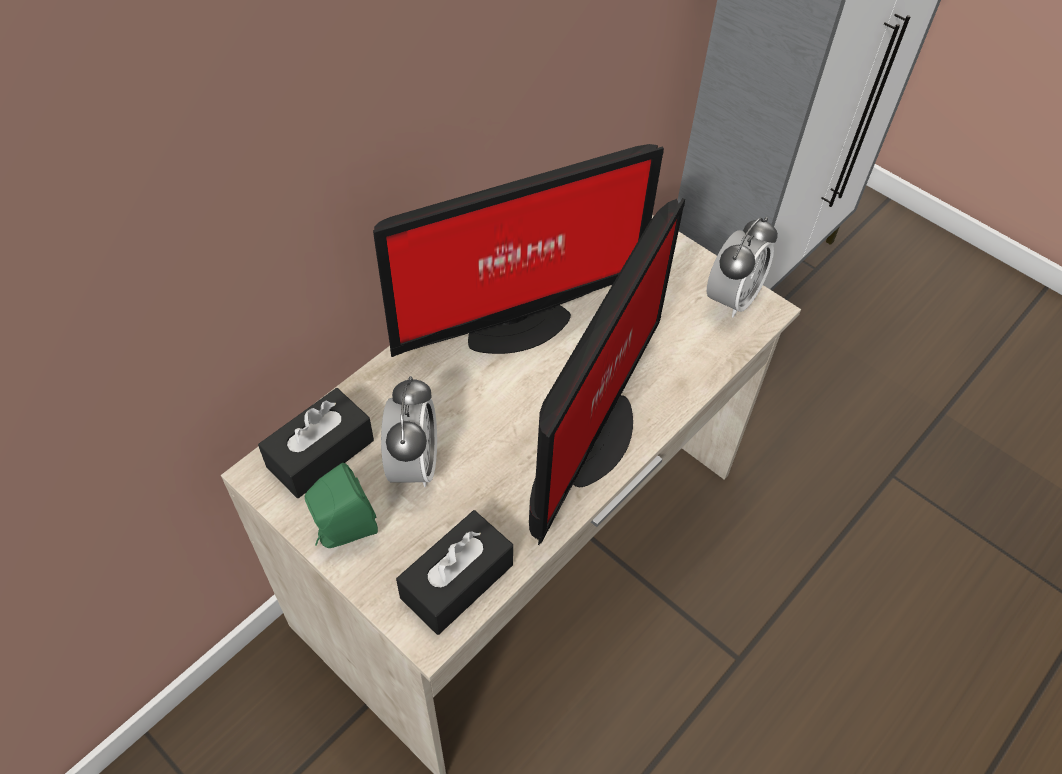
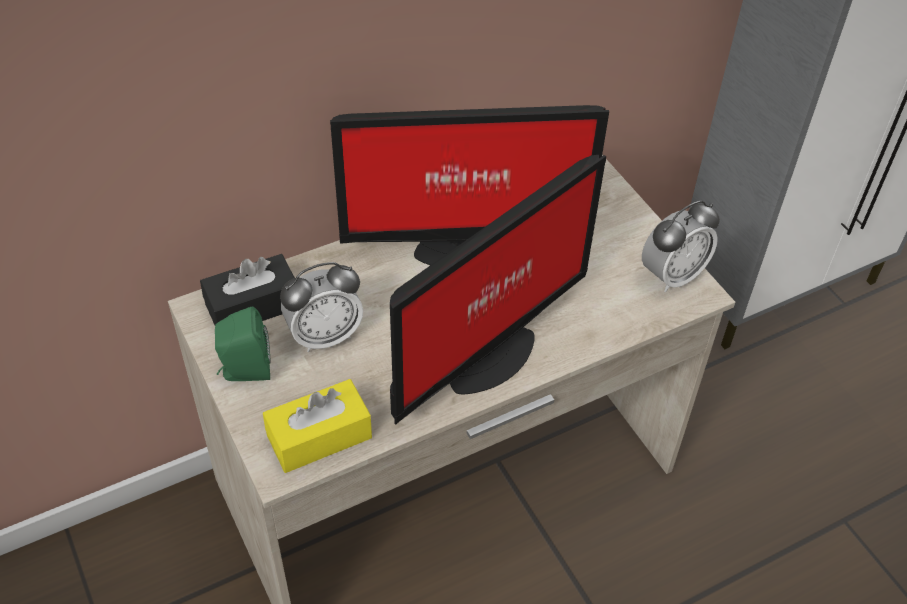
camera: 20 degrees right, 5 degrees down
alarm clock [381,376,437,487] -> alarm clock turned 45 degrees clockwise [280,262,363,352]
black tissue box [396,510,513,635] -> yellow tissue box [263,379,372,473]

